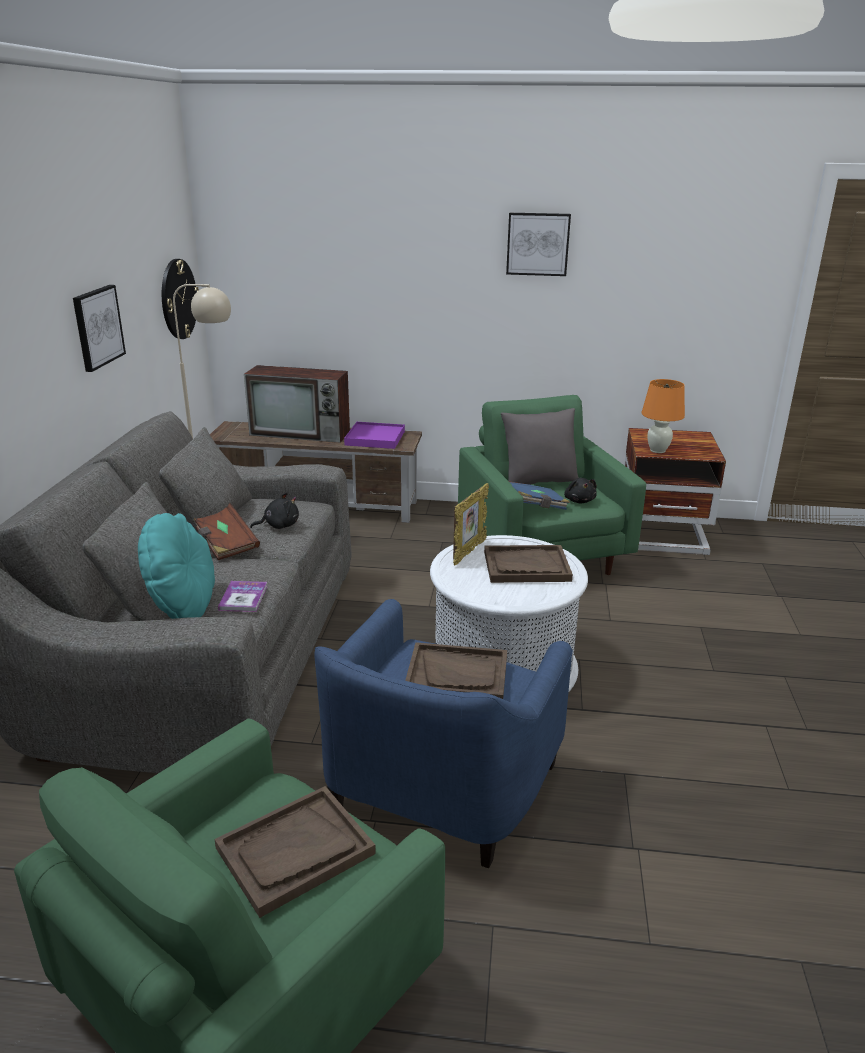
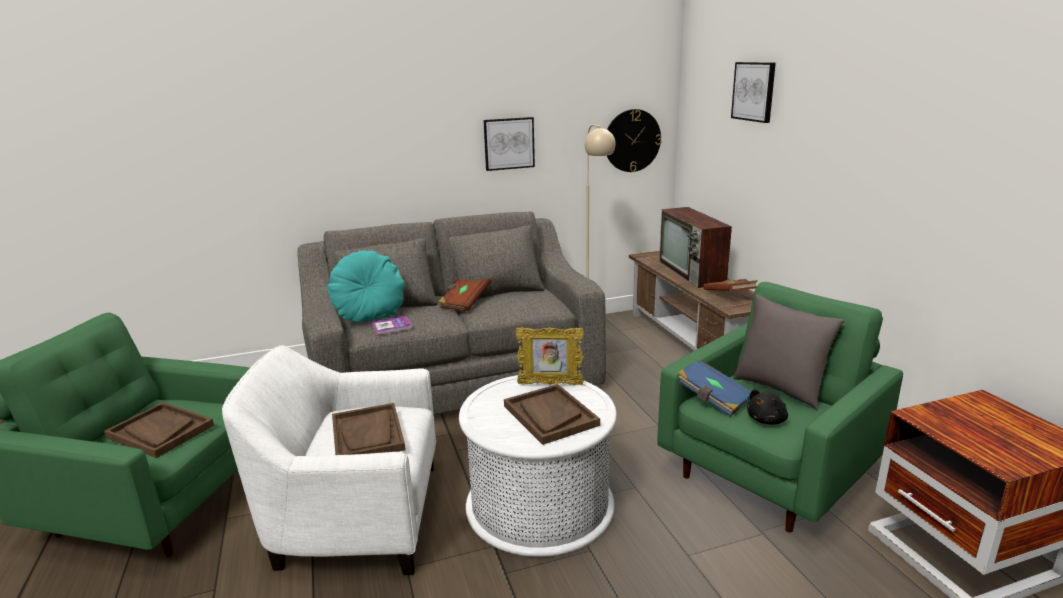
camera: 65 degrees right, 5 degrees down
black plush toy [250,492,299,529] -> none
blue armchair [314,599,573,868] -> white armchair [222,345,436,575]
purple tray [344,422,405,449] -> brown book [703,279,758,291]
picture [506,213,571,276] -> picture moved to [731,62,776,123]
orange table lamp [641,379,685,453] -> none

